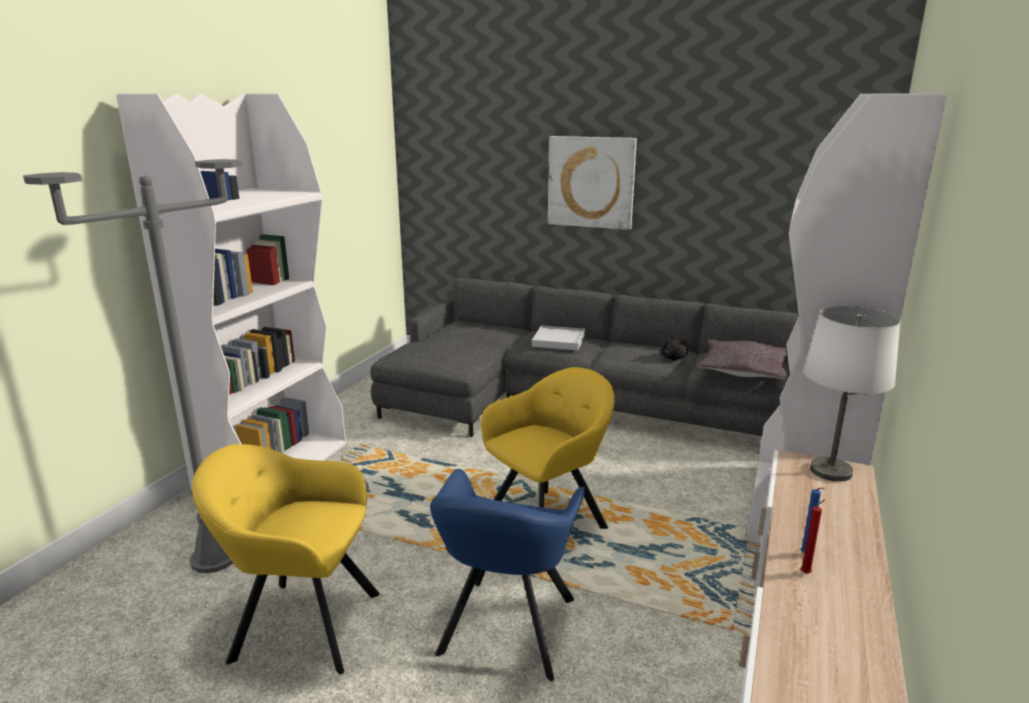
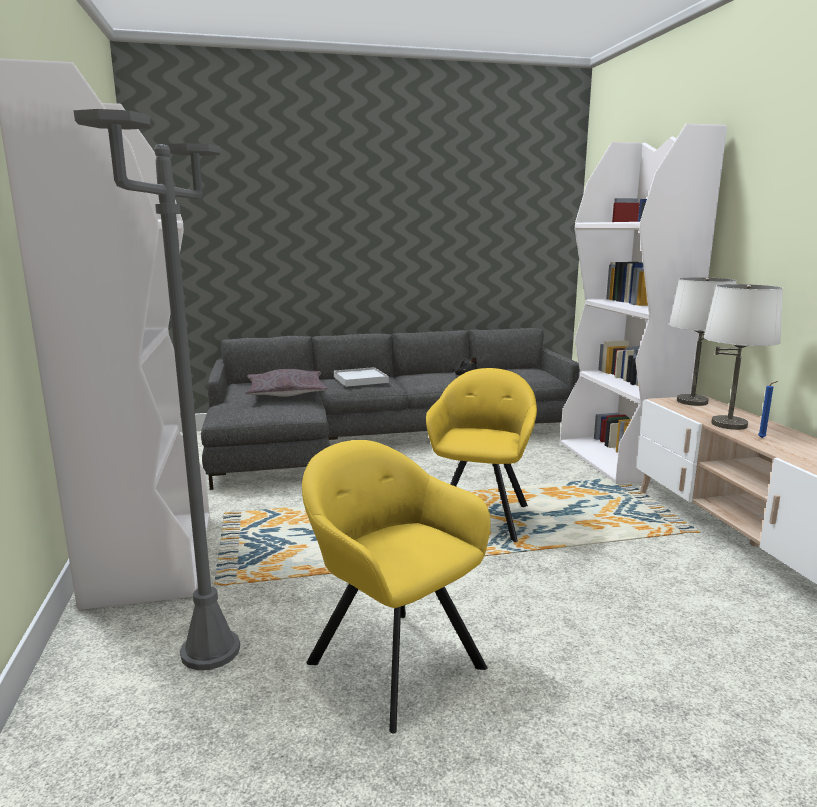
camera: 35 degrees left, 5 degrees down
yellow armchair [192,444,380,674] -> yellow armchair turned 75 degrees clockwise [302,440,491,734]
blue armchair [430,469,585,681] -> none
picture [548,136,637,230] -> none
grey pillow [697,339,788,380] -> grey pillow moved to [245,369,328,397]
red candle [801,499,826,574] -> none
none -> white table lamp [704,284,783,430]

